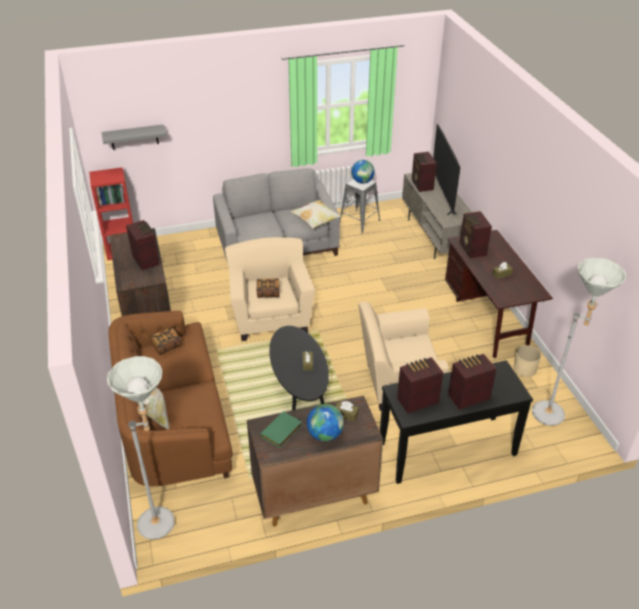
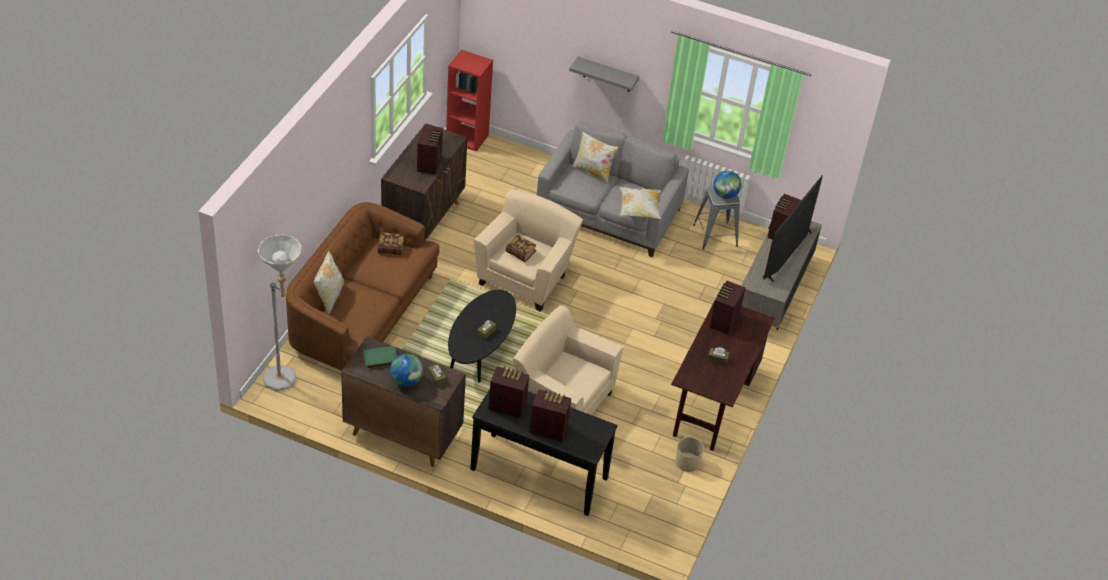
camera: 35 degrees right, 5 degrees up
grey shelf [102,124,166,150] -> grey shelf moved to [569,57,640,92]
grey floor lamp [532,258,626,426] -> none
none -> pillow [572,131,619,184]

